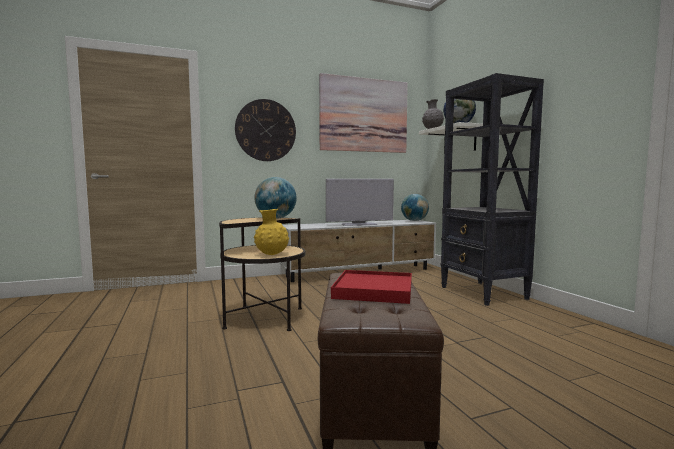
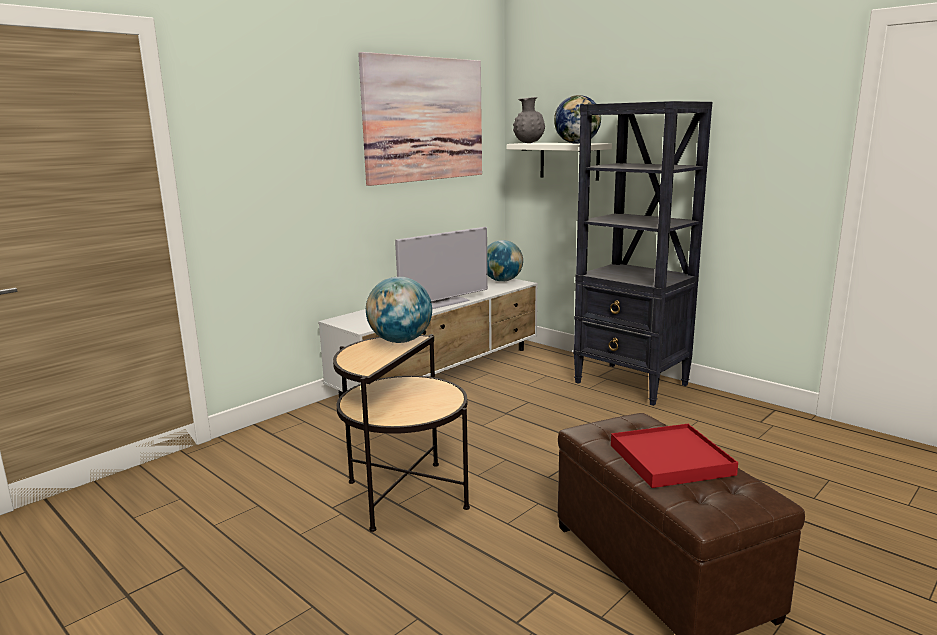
camera: 25 degrees left, 10 degrees up
wall clock [235,99,296,161] -> none
yellow vase [254,209,289,255] -> none

